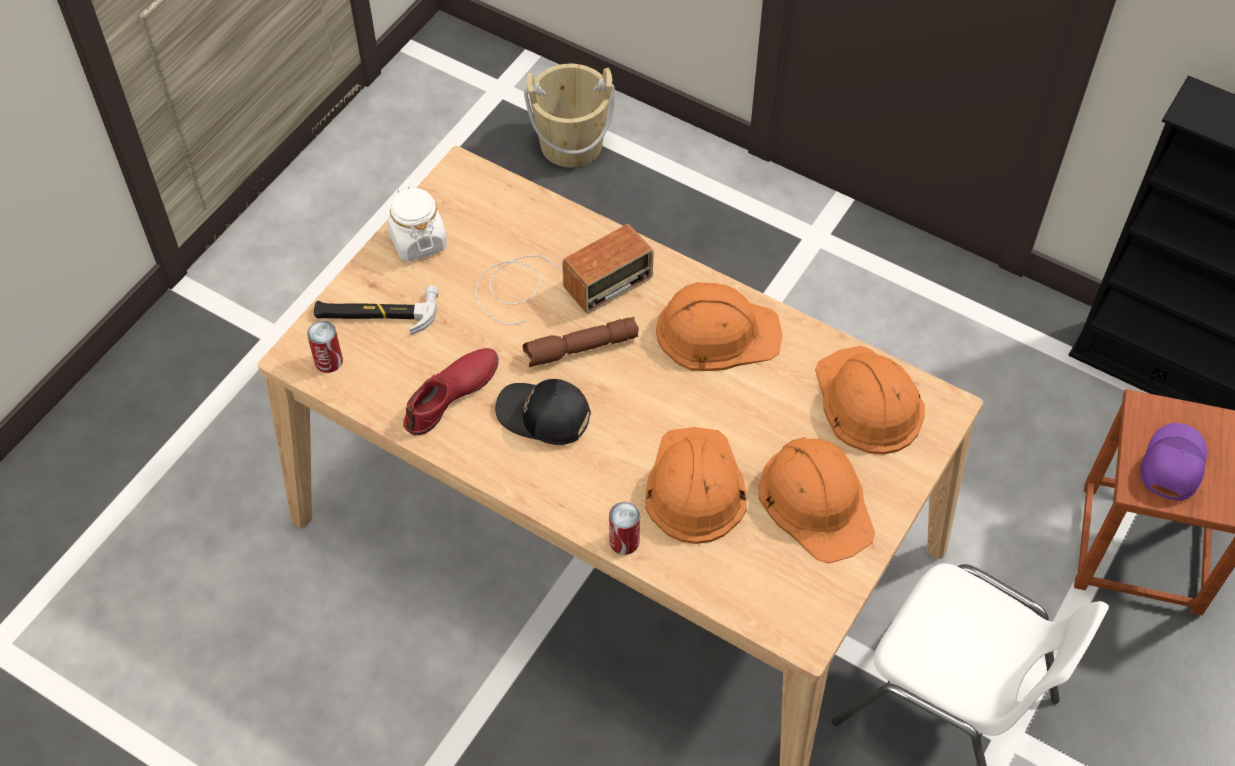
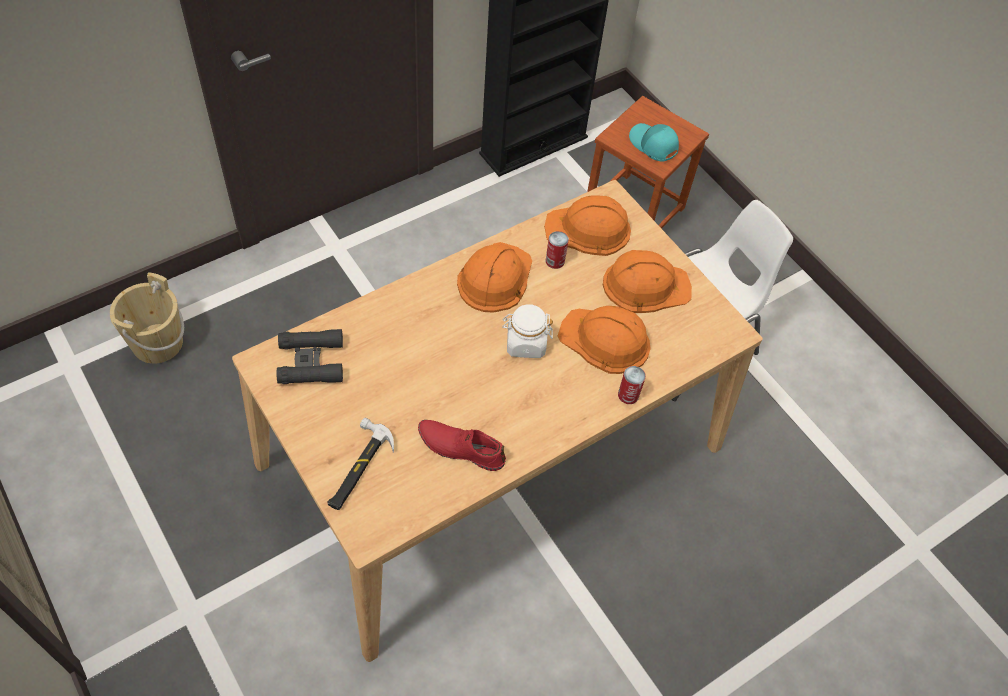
camera: 70 degrees left, 0 degrees up
can [307,321,343,373] -> can moved to [545,231,569,269]
white jar [387,185,447,262] -> white jar moved to [502,304,553,358]
red shoe [403,348,499,435] -> red shoe turned 45 degrees counterclockwise [418,420,506,471]
radio [476,224,654,325] -> none
black cap [495,379,591,445] -> none
brown flashlight [523,317,639,367] -> none
purple cap [1140,423,1207,501] -> turquoise cap [629,123,679,162]
none -> black binoculars [277,329,343,384]

